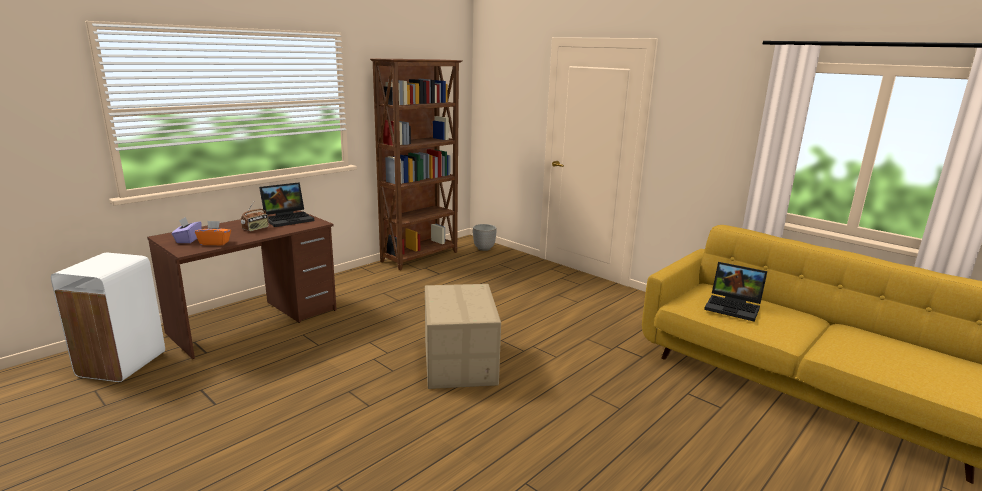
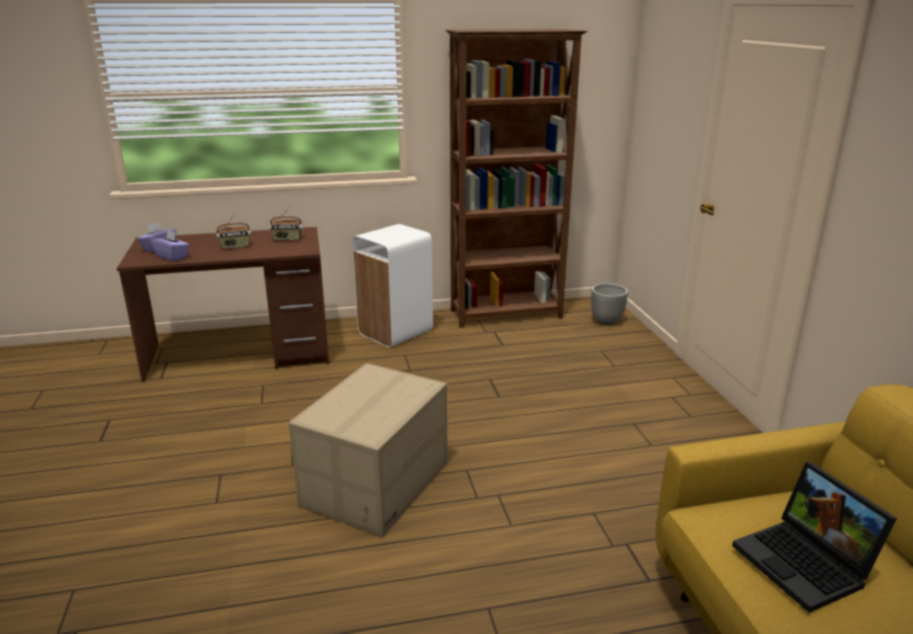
camera: 35 degrees right, 5 degrees up
white trash can [51,253,165,382] -> white trash can moved to [352,224,433,347]
orange tissue box [195,221,231,245] -> purple tissue box [151,230,190,261]
laptop [259,182,314,227] -> radio [270,208,303,241]

